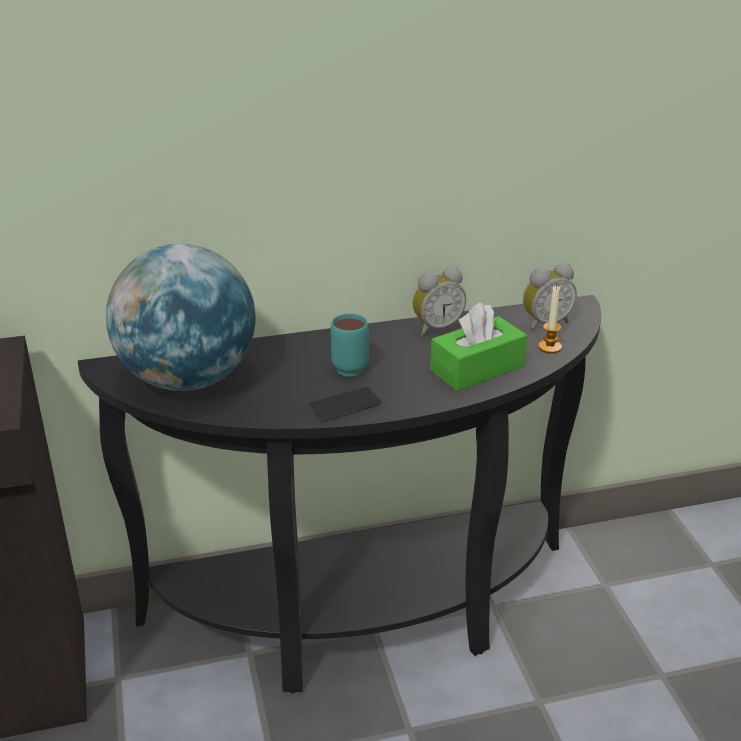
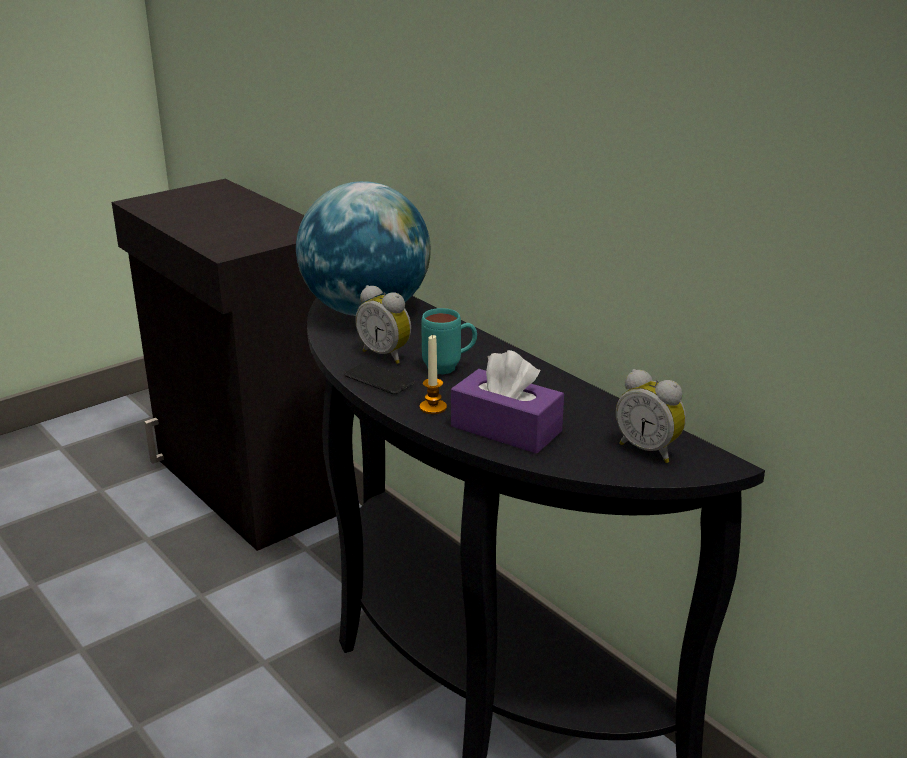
camera: 65 degrees right, 5 degrees down
alarm clock [412,267,466,336] -> alarm clock moved to [355,285,411,364]
green tissue box [430,302,527,391] -> purple tissue box [451,350,564,454]
candle [538,286,562,354] -> candle moved to [420,334,447,414]

